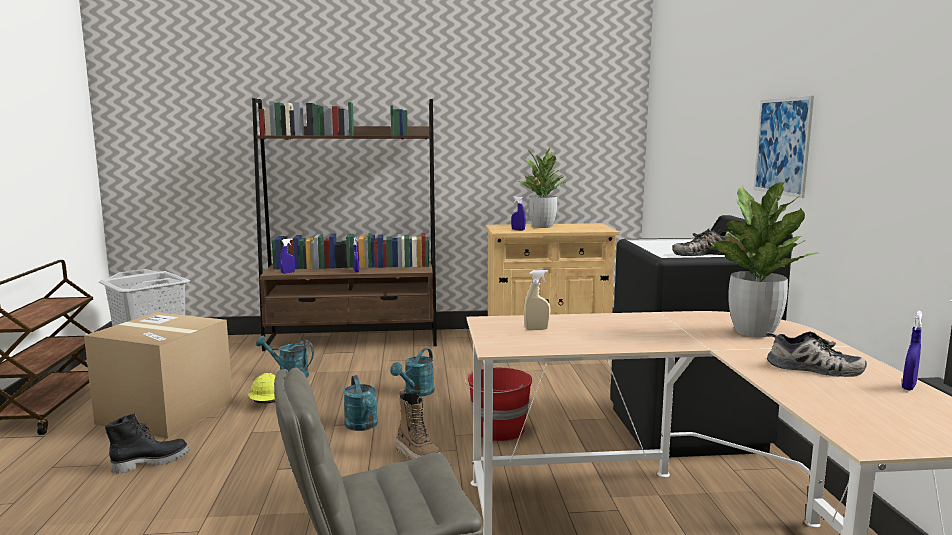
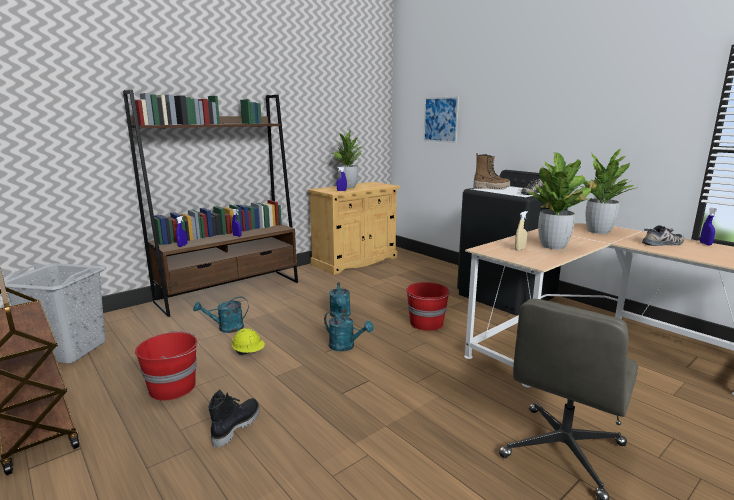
camera: 35 degrees left, 5 degrees up
cardboard box [84,312,233,439] -> red bucket [135,331,200,401]
boot [396,389,442,460] -> boot moved to [473,153,510,189]
picture [753,96,814,198] -> picture moved to [423,96,459,143]
none -> potted plant [528,152,592,249]

